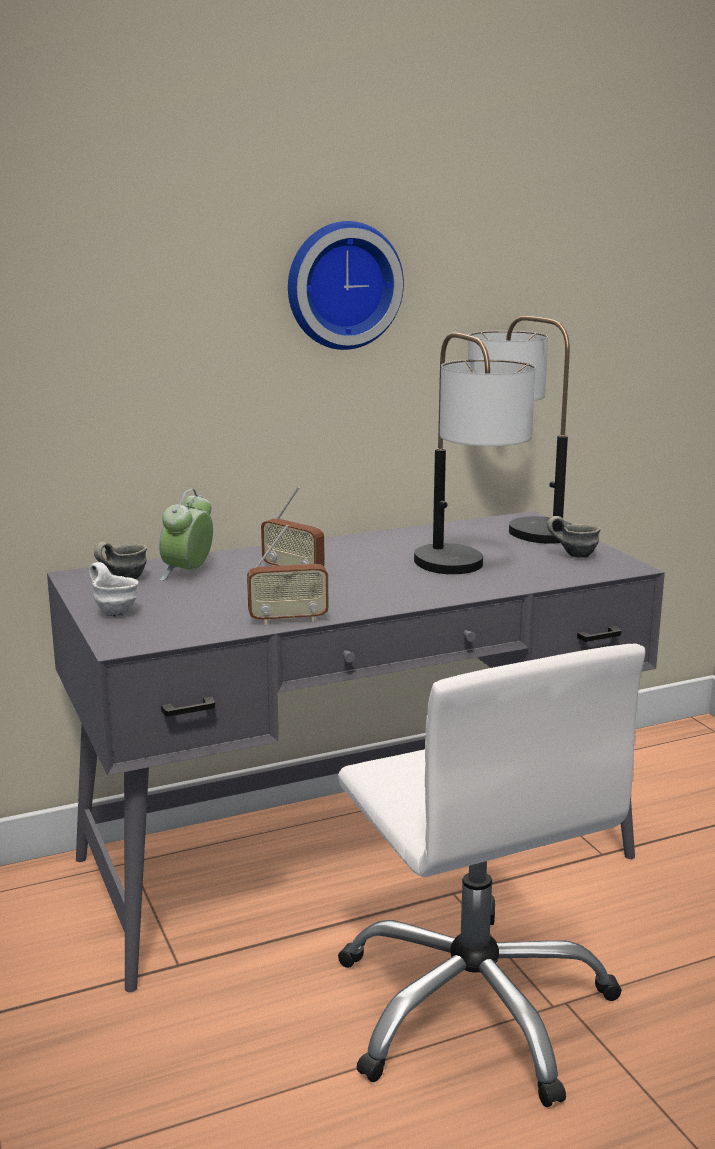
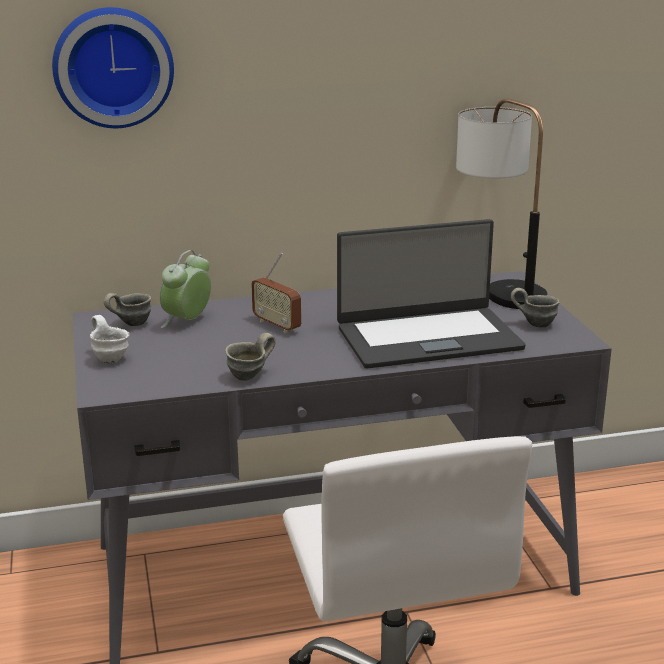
camera: 10 degrees right, 5 degrees up
radio [247,525,329,625] -> grey mug [225,333,275,381]
wall clock [288,221,404,350] -> wall clock moved to [52,7,174,128]
table lamp [414,332,535,574] -> laptop [337,219,526,368]

